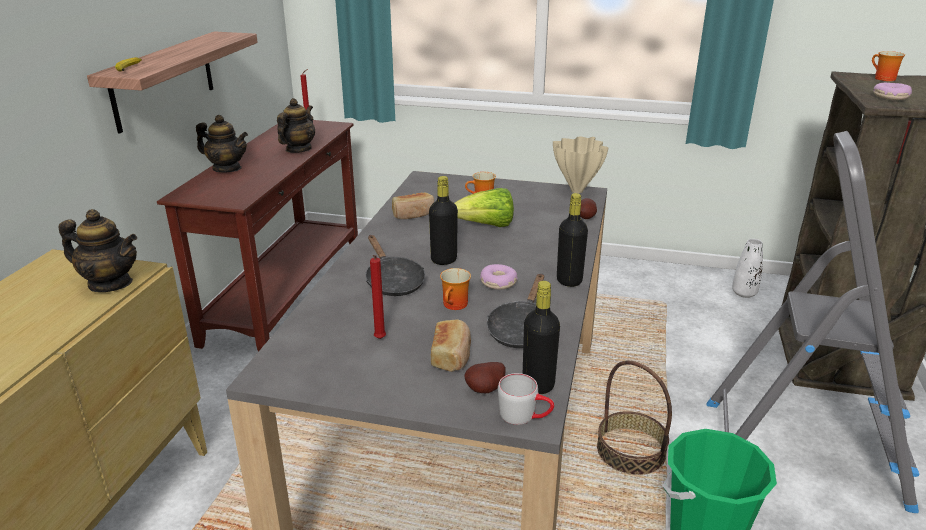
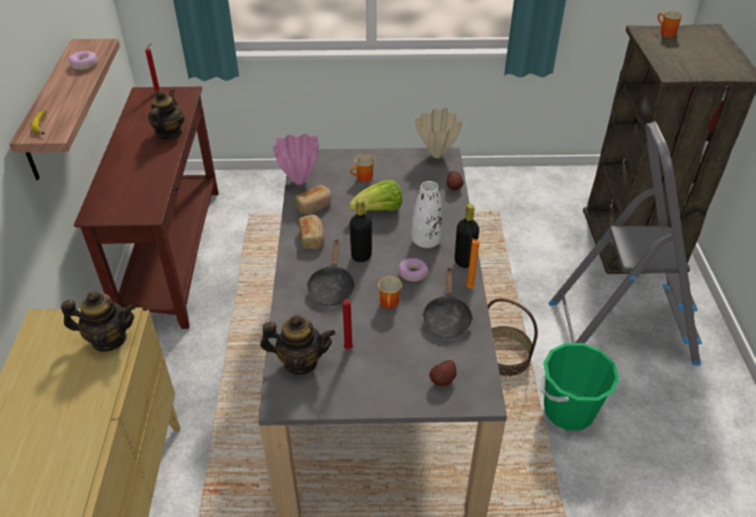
camera: 15 degrees left, 15 degrees up
teapot [196,115,248,173] -> teapot moved to [260,315,335,375]
black frying pan [365,235,425,296] -> black frying pan turned 45 degrees clockwise [306,240,355,306]
bread [431,319,471,372] -> bread moved to [299,214,325,249]
grey mug [498,373,554,425] -> none
black bottle [523,281,560,394] -> none
white vase [732,239,763,298] -> white vase moved to [412,181,443,248]
donut [874,83,912,100] -> donut moved to [68,51,98,70]
none -> pink vase [273,134,319,185]
none -> orange candle [466,238,479,288]

